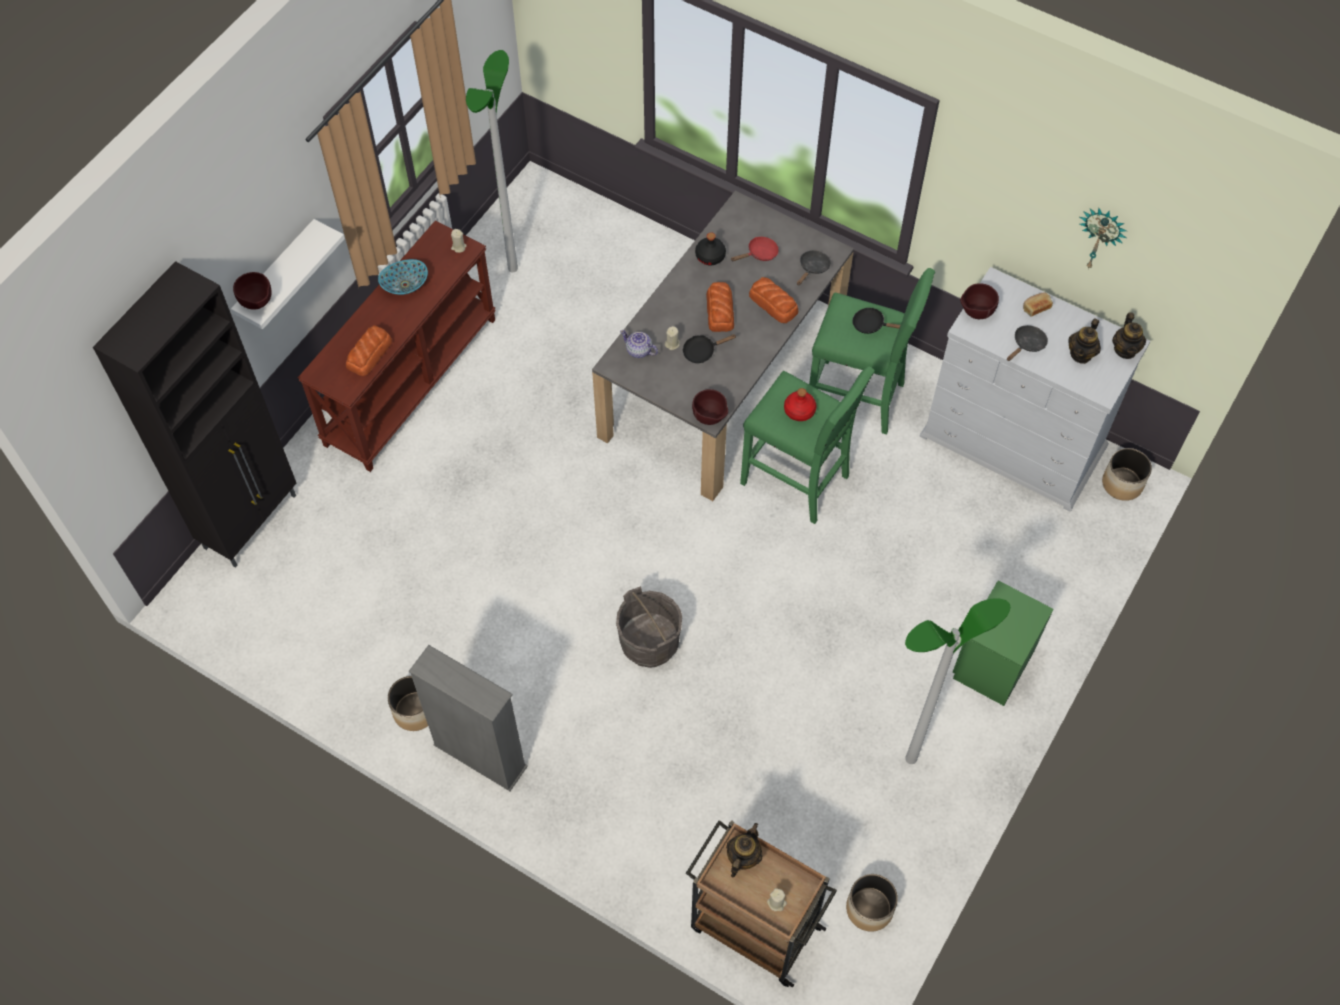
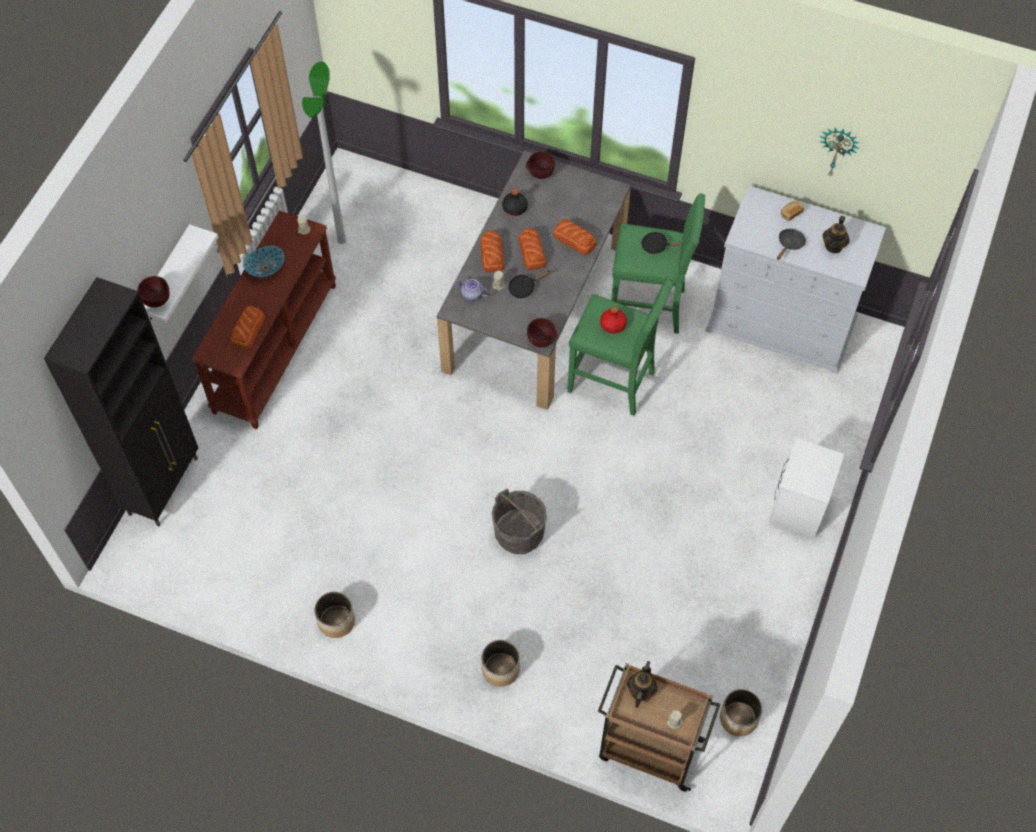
camera: 10 degrees left, 0 degrees up
grey bookcase [409,645,528,791] -> none
red frying pan [731,237,779,261] -> none
black frying pan [797,250,831,285] -> none
floor lamp [905,598,1010,764] -> none
green nightstand [952,580,1054,706] -> white nightstand [769,438,845,539]
brown bowl [960,283,999,319] -> brown bowl moved to [526,151,555,179]
planter [1102,448,1152,501] -> planter moved to [482,640,520,687]
teapot [1112,313,1146,359] -> none
none -> bread [480,231,504,273]

